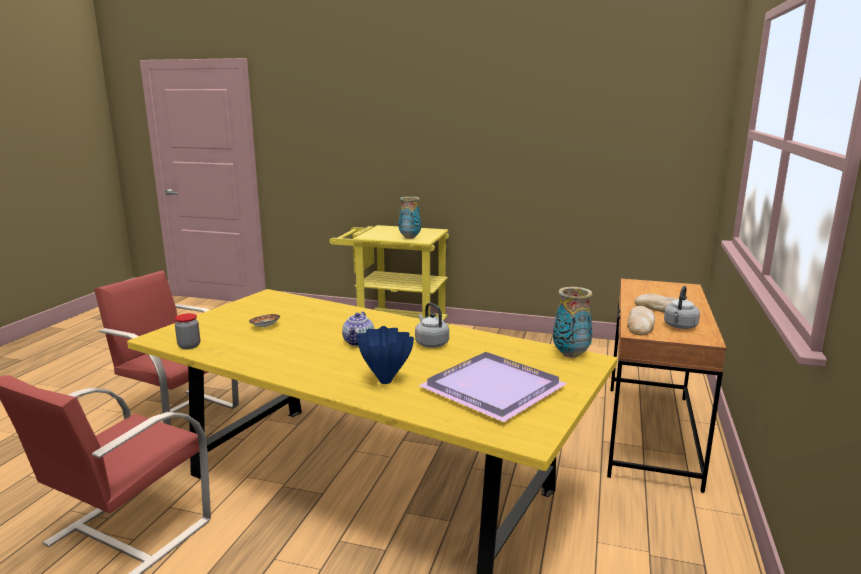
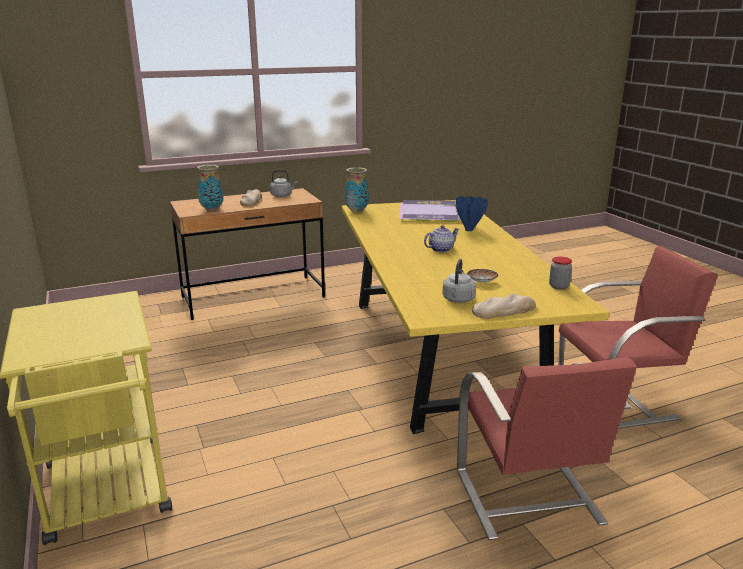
camera: 130 degrees left, 5 degrees up
vase [398,197,421,239] -> vase moved to [197,165,224,211]
grey kettle [415,303,449,348] -> grey kettle moved to [443,259,476,303]
bread [627,306,655,335] -> bread moved to [472,294,536,319]

